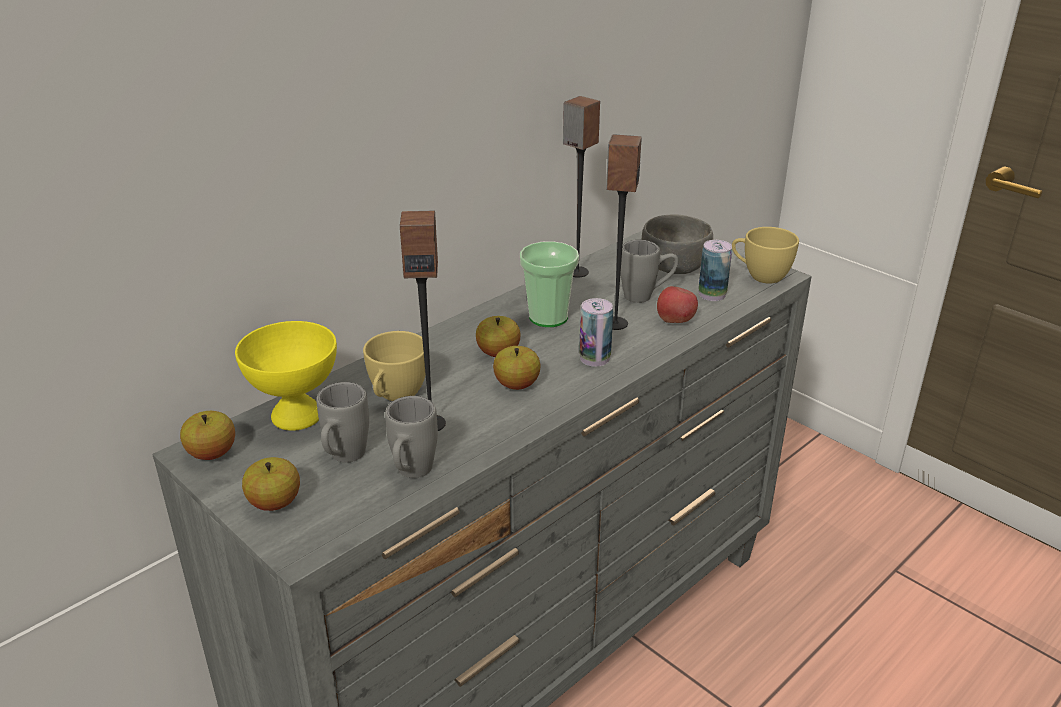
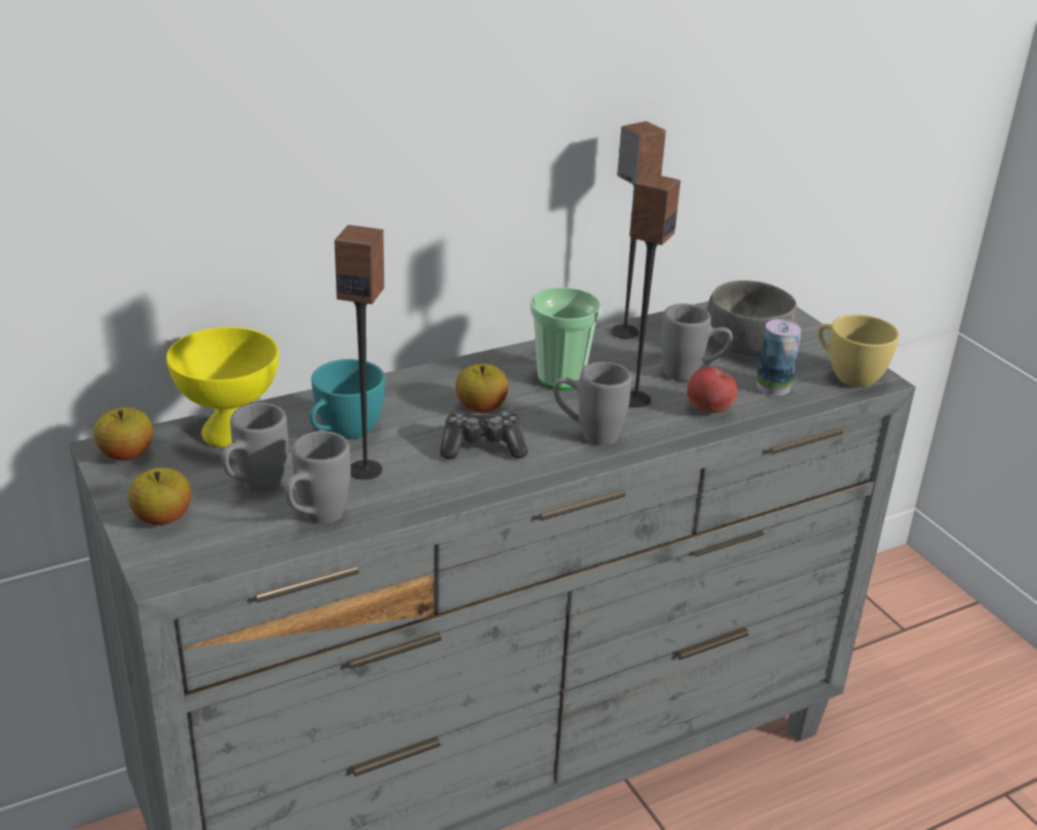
camera: 15 degrees right, 0 degrees up
yellow cup [363,331,426,401] -> turquoise cup [310,359,385,439]
apple [493,346,541,390] -> game controller [440,411,528,460]
can [579,298,613,367] -> grey mug [553,361,632,445]

